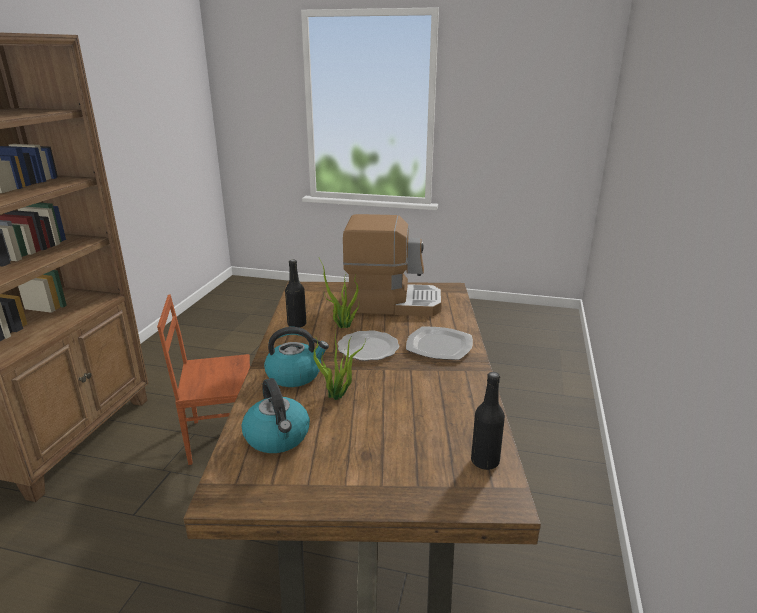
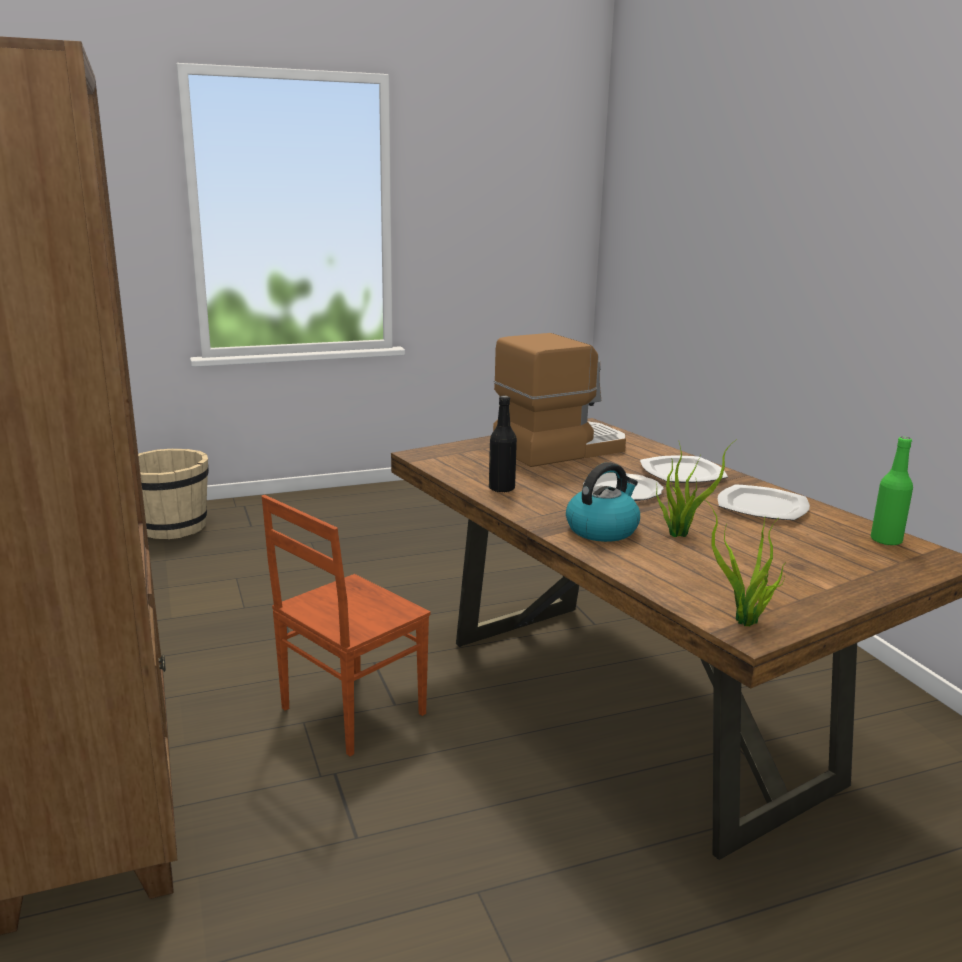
camera: 35 degrees left, 5 degrees down
kettle [242,378,310,453] -> none
potted plant [319,258,359,328] -> potted plant moved to [706,500,786,626]
black bottle [471,372,505,470] -> green bottle [871,437,913,546]
none -> beige bucket [138,449,209,539]
none -> plate [718,484,810,520]

